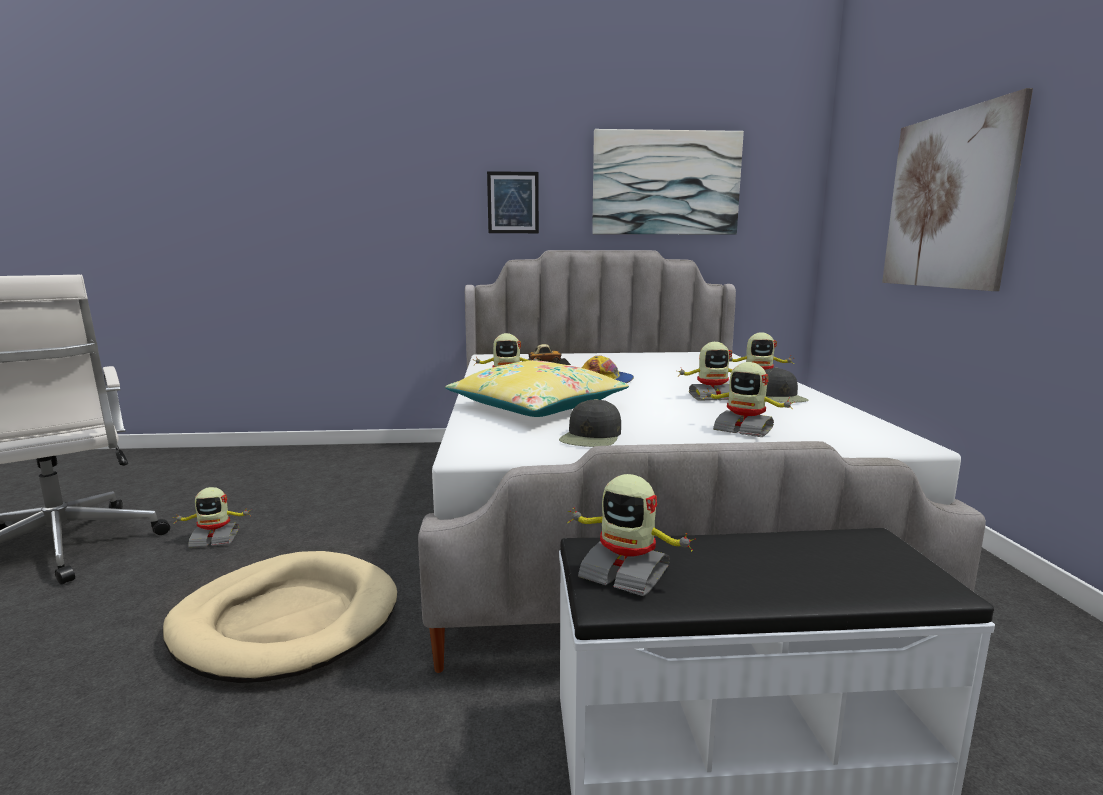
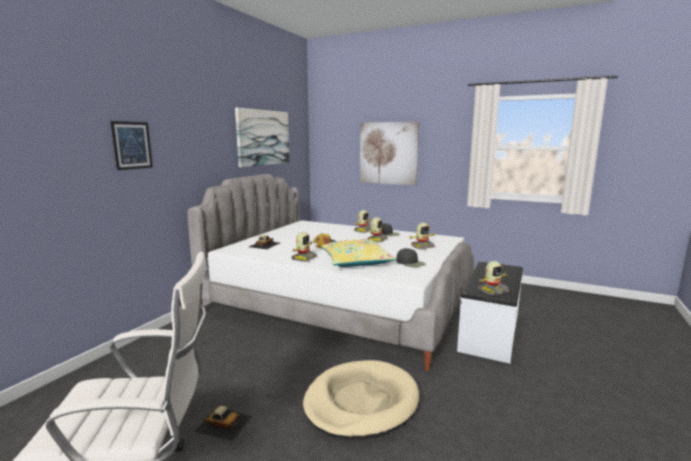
camera: 60 degrees left, 0 degrees up
toy robot [172,487,251,548] -> toy car [194,406,252,441]
picture [487,171,539,233] -> picture moved to [110,121,153,170]

